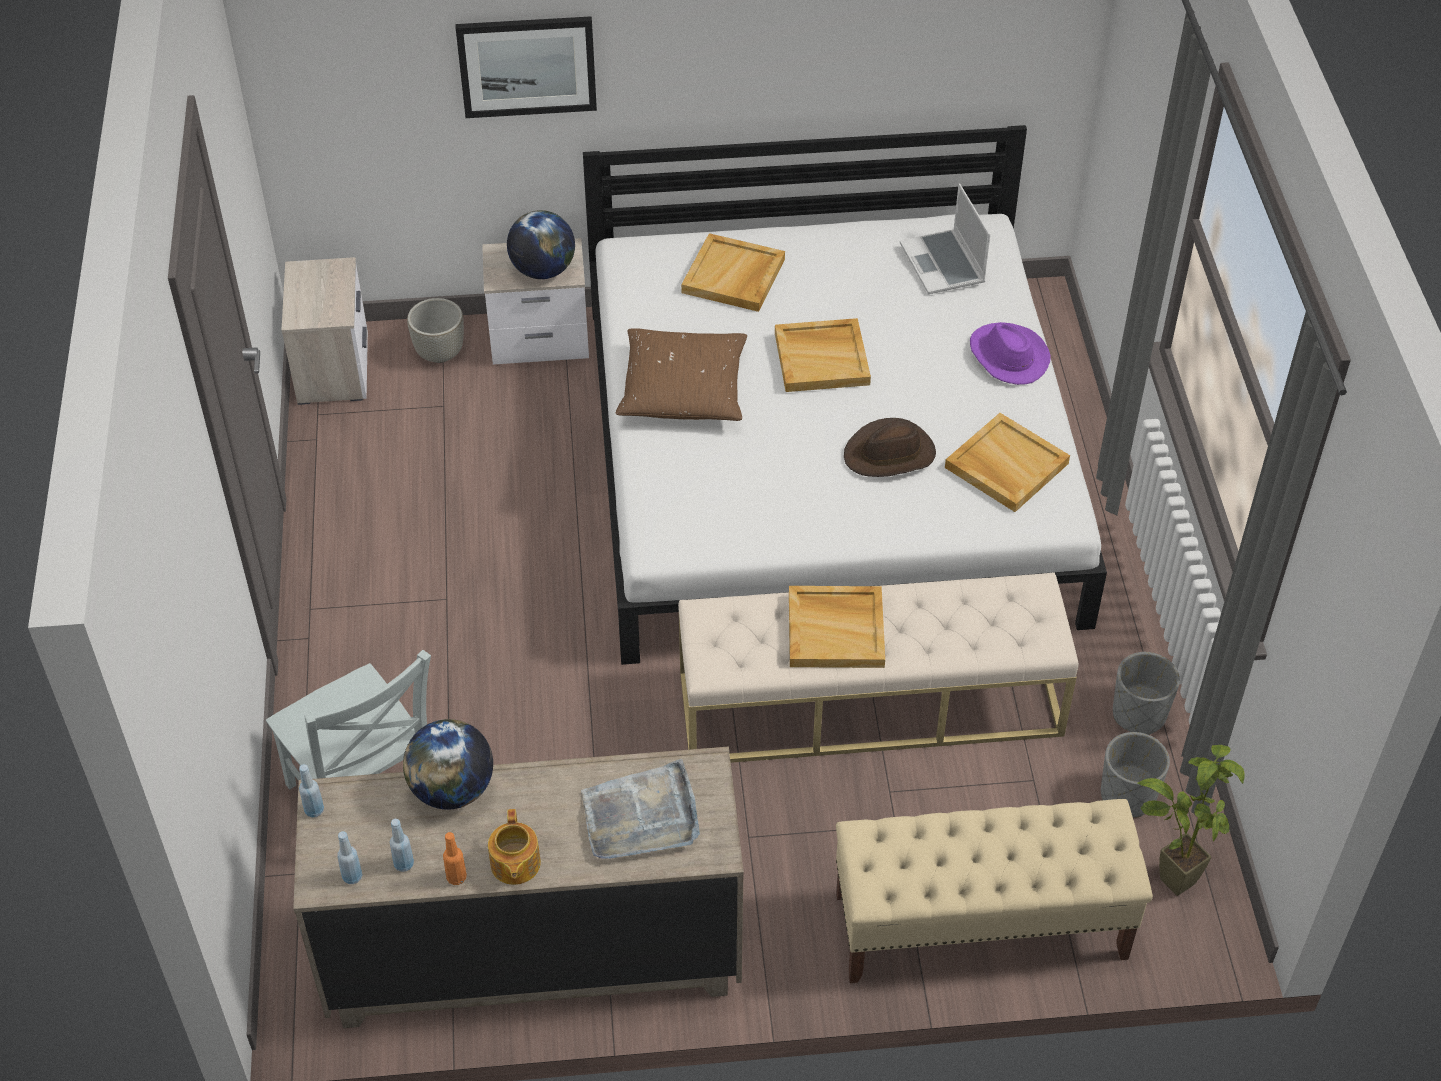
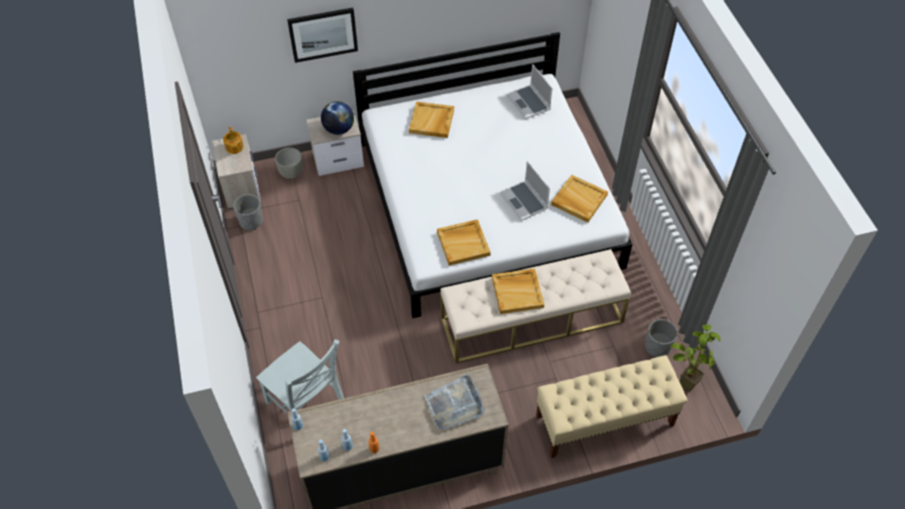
camera: 10 degrees left, 5 degrees up
globe [403,719,493,810] -> none
teapot [488,809,541,885] -> teapot moved to [223,127,244,154]
brown pillow [616,328,747,421] -> none
beige tray [775,318,871,392] -> beige tray moved to [437,219,491,266]
brown hat [844,418,936,477] -> laptop [500,161,550,221]
purple hat [970,322,1051,385] -> none
grey planter [1113,652,1180,735] -> grey planter moved to [233,194,263,230]

